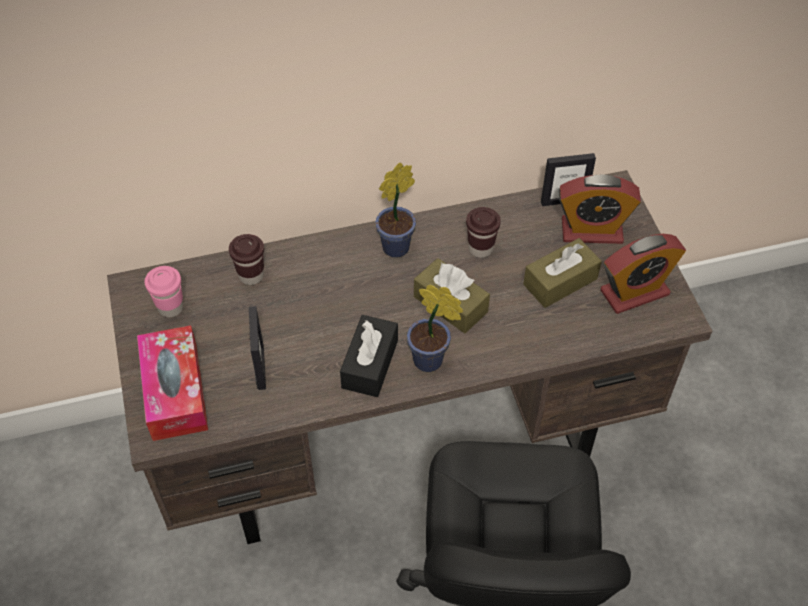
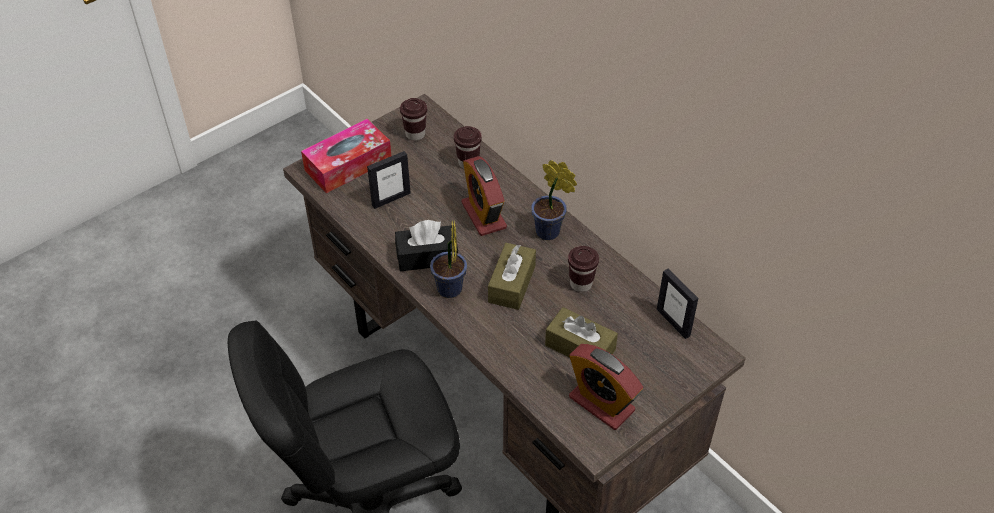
camera: 65 degrees right, 5 degrees down
pink cup [145,266,183,318] -> brown cup [400,98,427,141]
alarm clock [559,174,641,244] -> alarm clock moved to [461,156,507,236]

